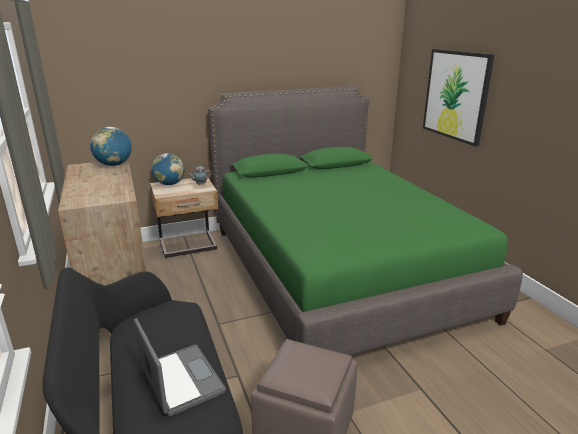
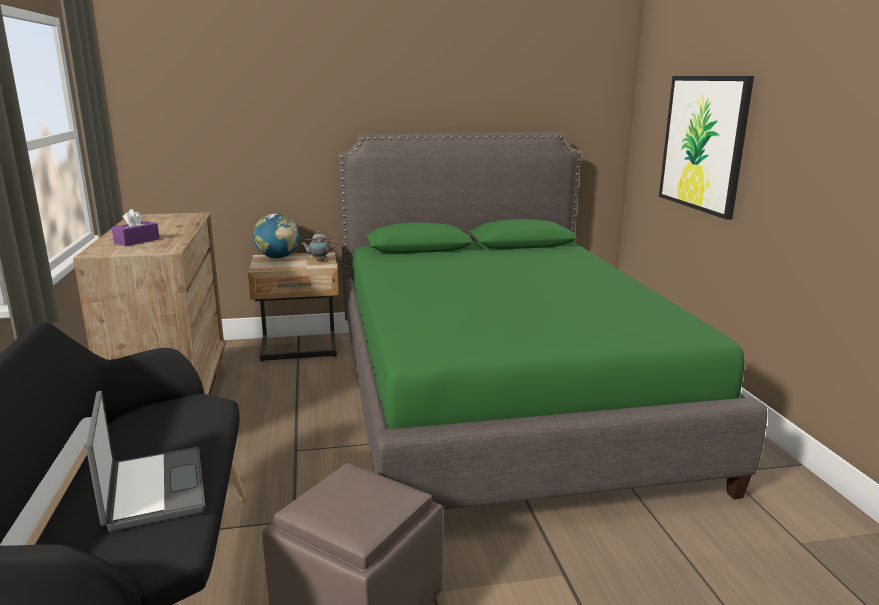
camera: 10 degrees right, 5 degrees down
globe [90,127,132,166] -> none
none -> purple tissue box [111,209,160,246]

